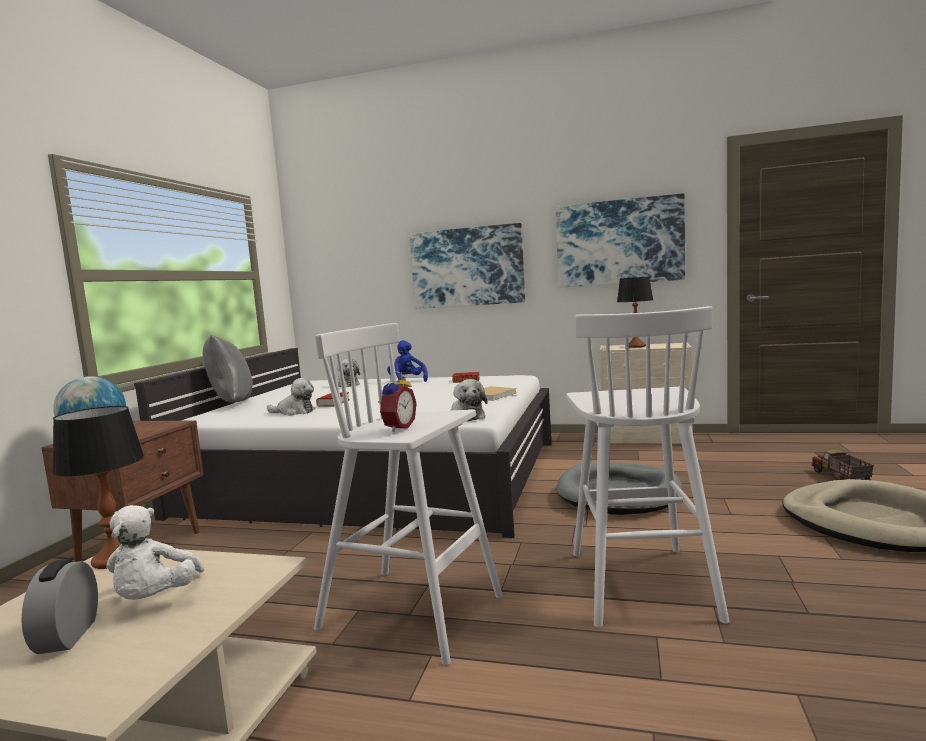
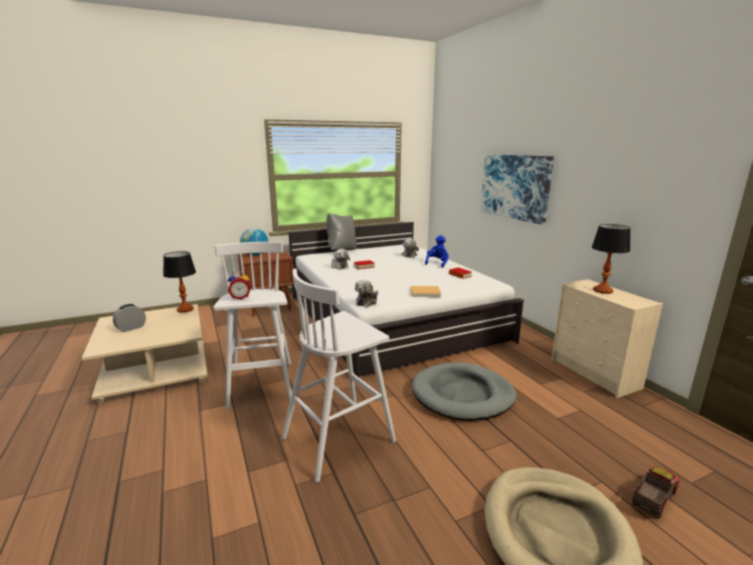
camera: 50 degrees right, 10 degrees up
white plush toy [106,505,204,600] -> none
picture [556,193,685,288] -> none

